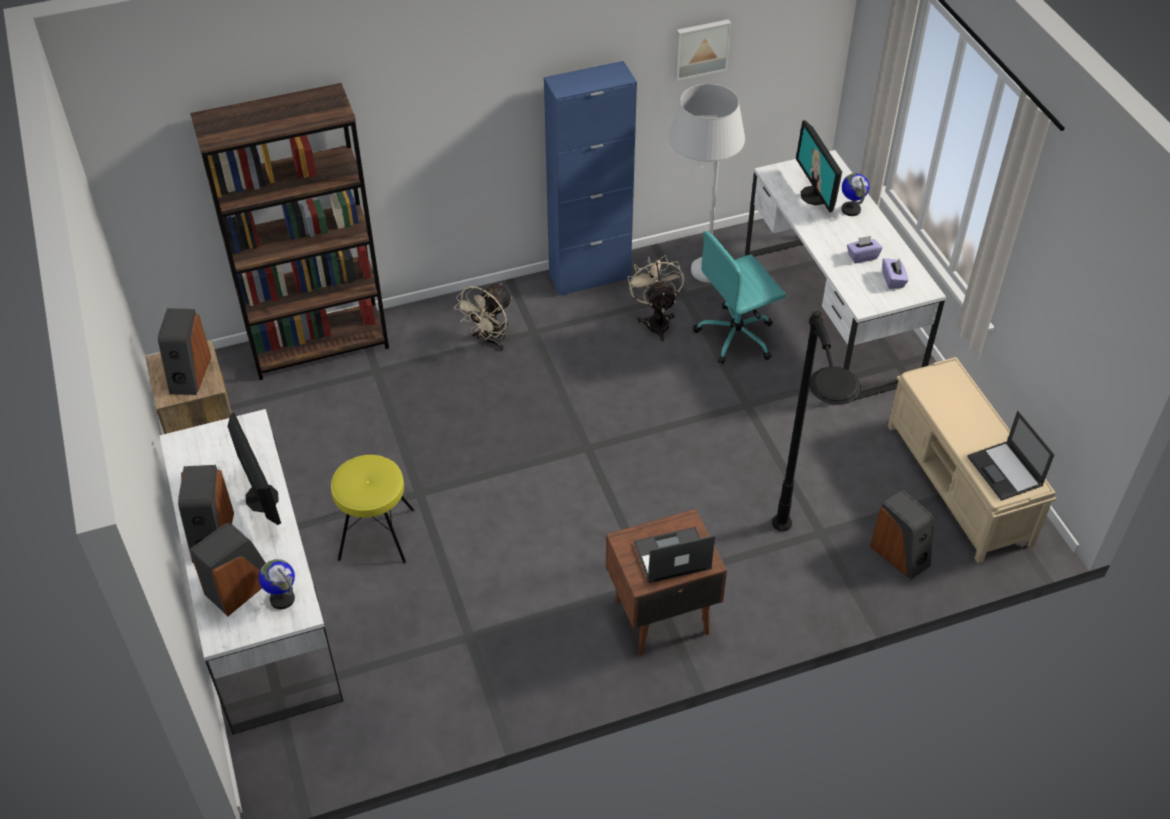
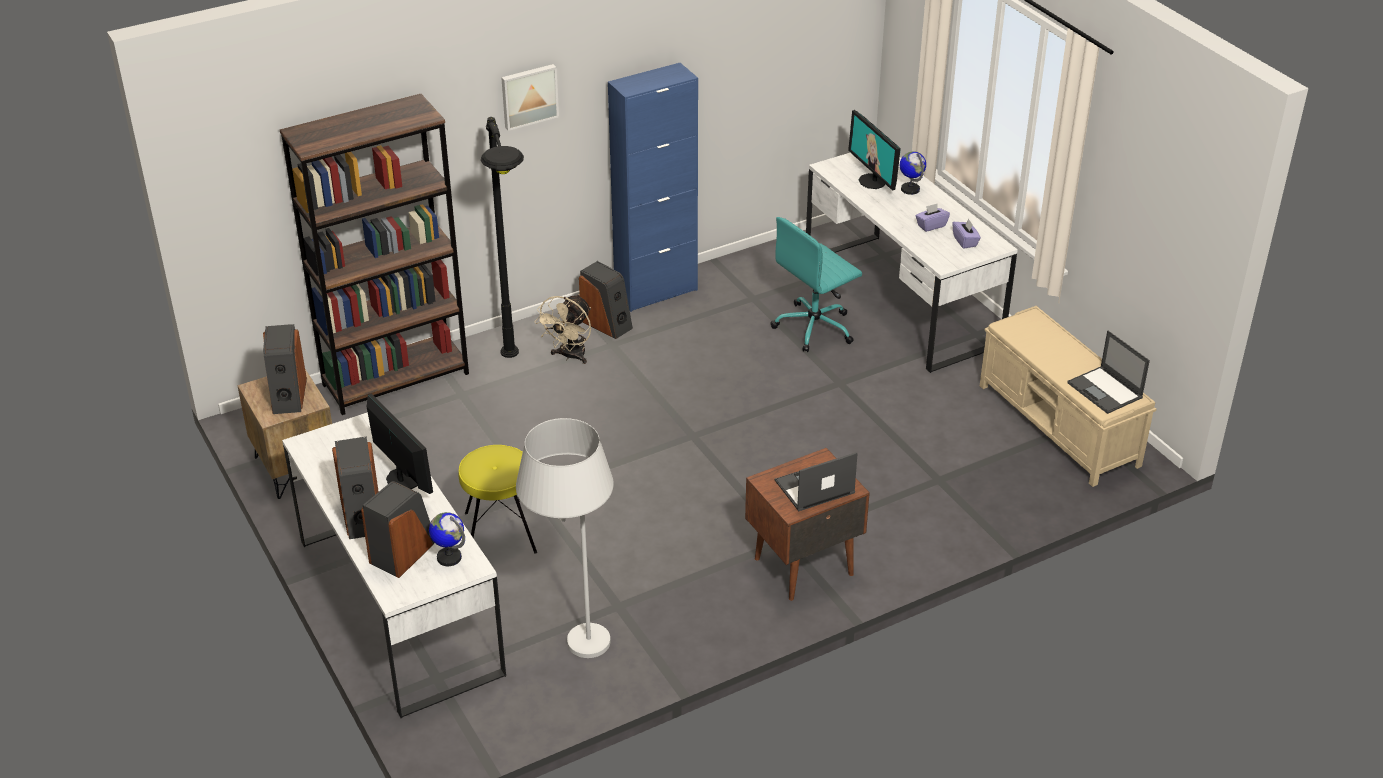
camera: 10 degrees left, 10 degrees down
beige fan [627,255,684,341] -> none
white floor lamp [669,84,745,282] -> white floor lamp moved to [516,418,613,658]
picture [674,19,731,81] -> picture moved to [501,64,559,131]
black floor lamp [772,310,861,531] -> black floor lamp moved to [481,117,524,358]
speaker [870,489,933,580] -> speaker moved to [579,261,633,339]

